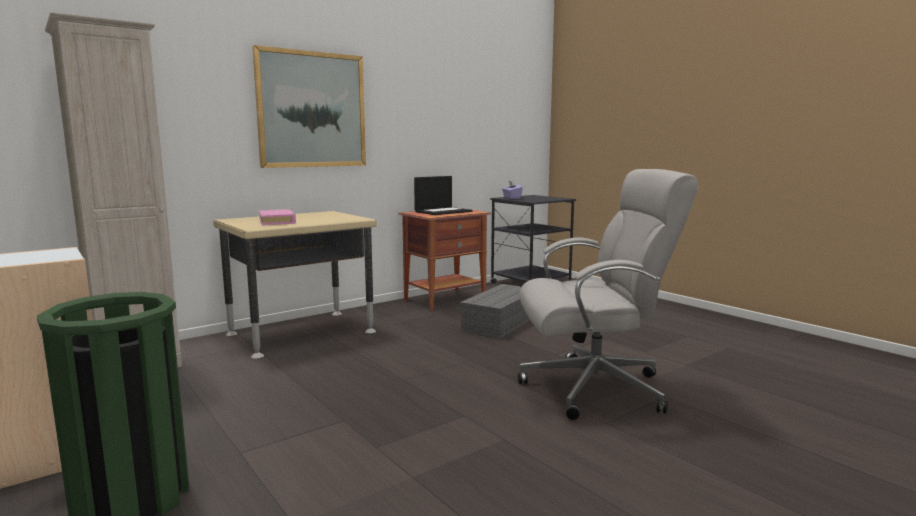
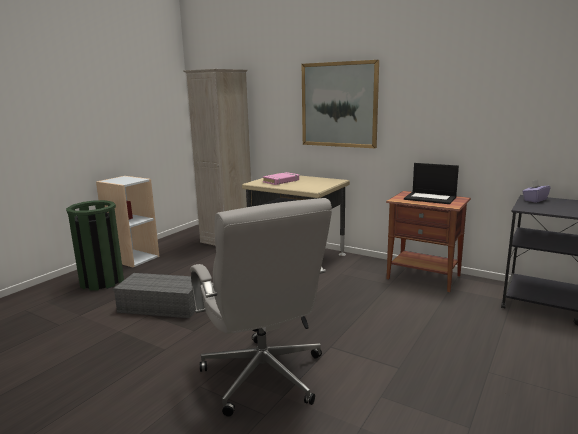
camera: 70 degrees right, 5 degrees up
grey storage box [460,284,530,339] -> grey storage box moved to [113,273,202,318]

